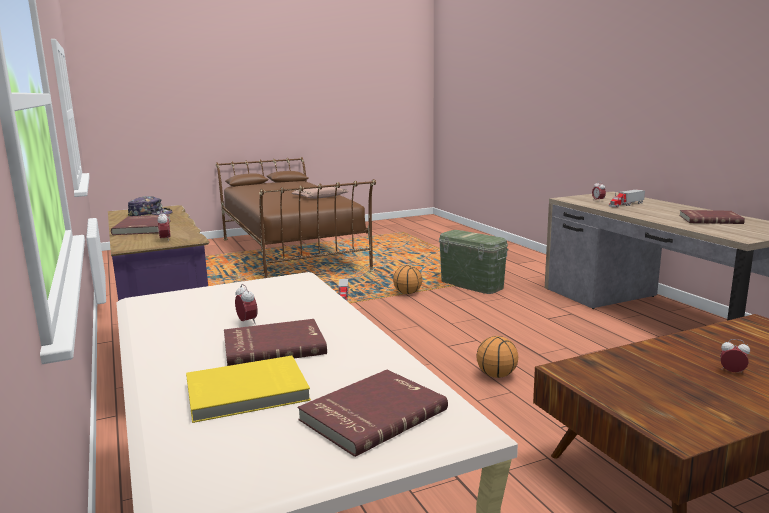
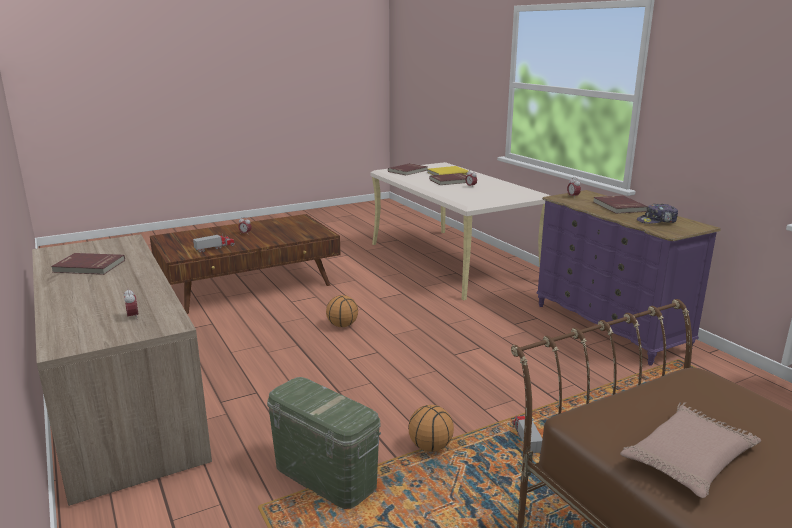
camera: 175 degrees right, 5 degrees up
toy truck [608,189,645,208] -> toy truck moved to [193,234,235,253]

